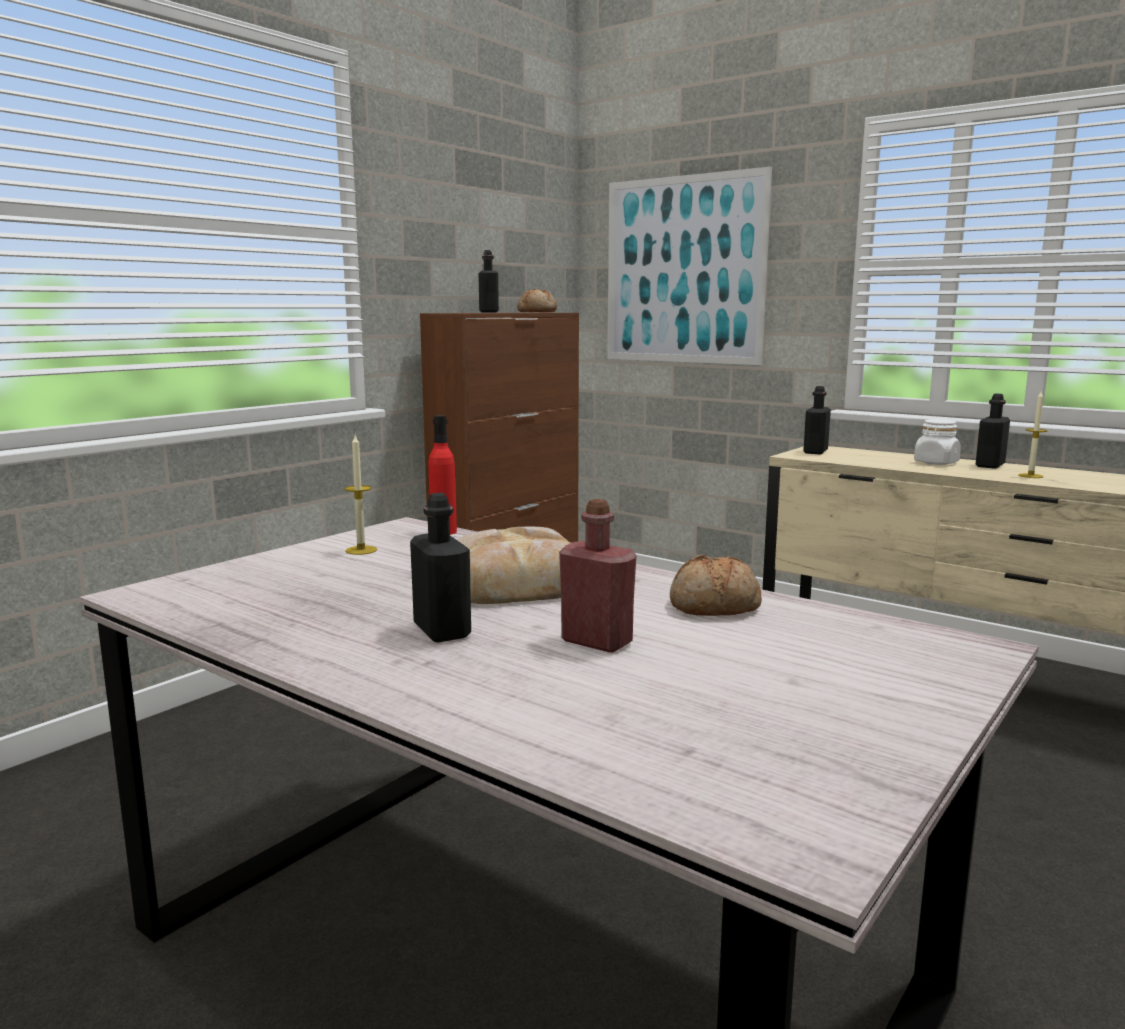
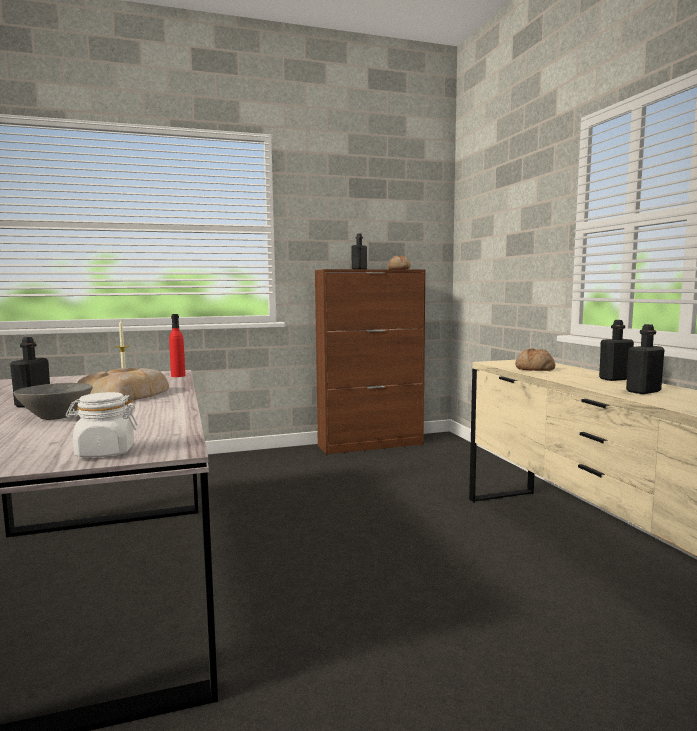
camera: 35 degrees right, 5 degrees down
red bottle [559,499,637,653] -> grey bowl [14,383,92,420]
picture [607,167,772,365] -> none
bread [670,554,762,616] -> bread moved to [515,348,555,371]
black bottle [803,386,831,454] -> black bottle moved to [626,324,665,394]
white jar [914,419,961,465] -> white jar moved to [66,392,138,457]
candle [1018,392,1047,478] -> none

